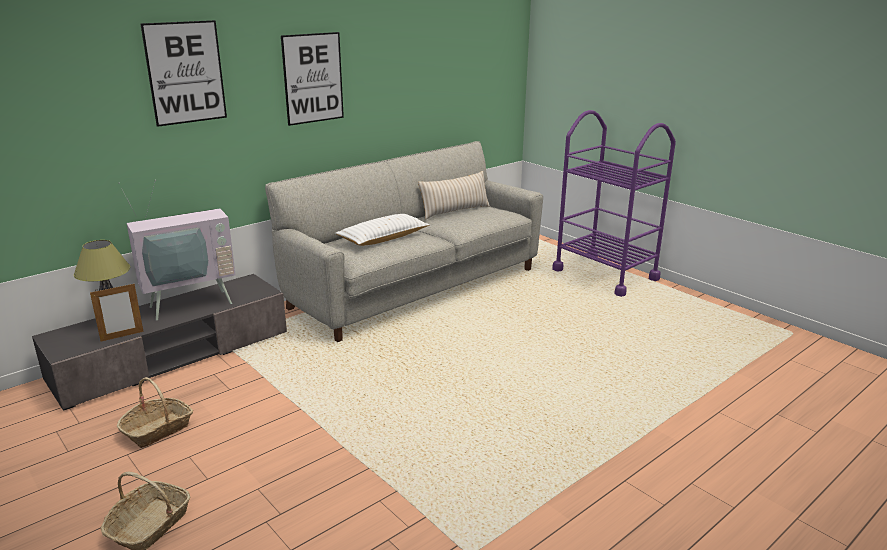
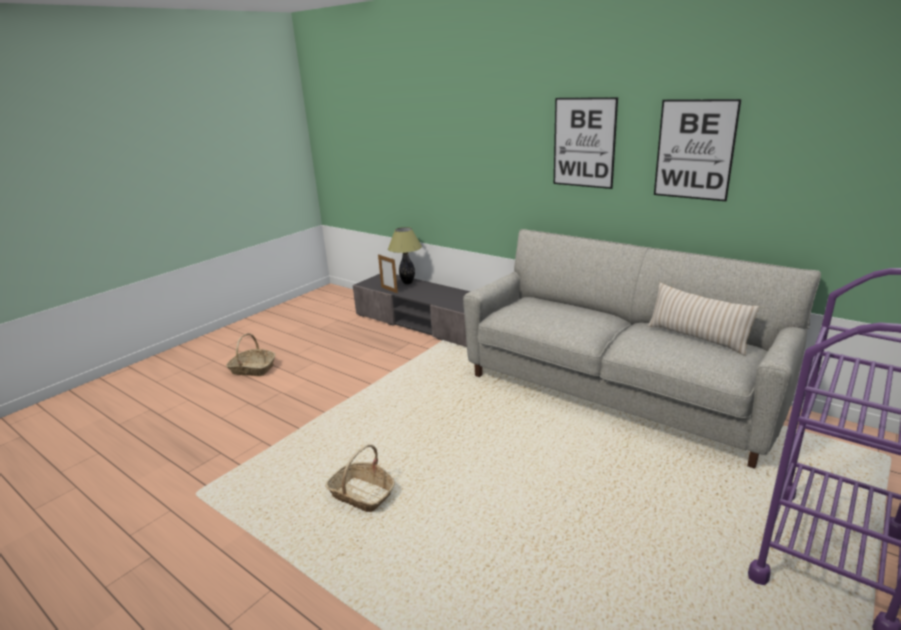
camera: 80 degrees right, 0 degrees up
basket [117,377,193,448] -> basket moved to [325,444,395,512]
television [119,180,235,321] -> none
picture [140,20,227,127] -> picture moved to [654,99,741,201]
white pillow [335,214,429,246] -> none

